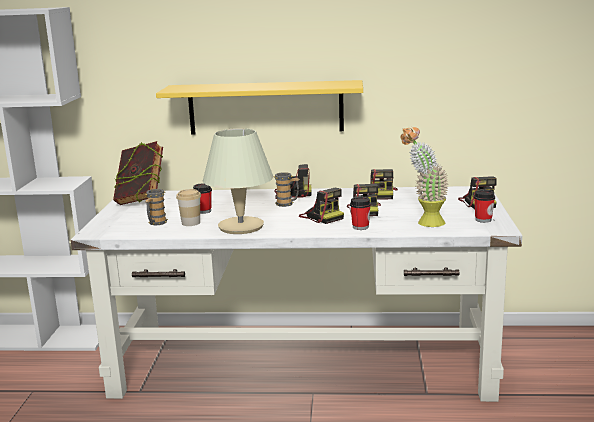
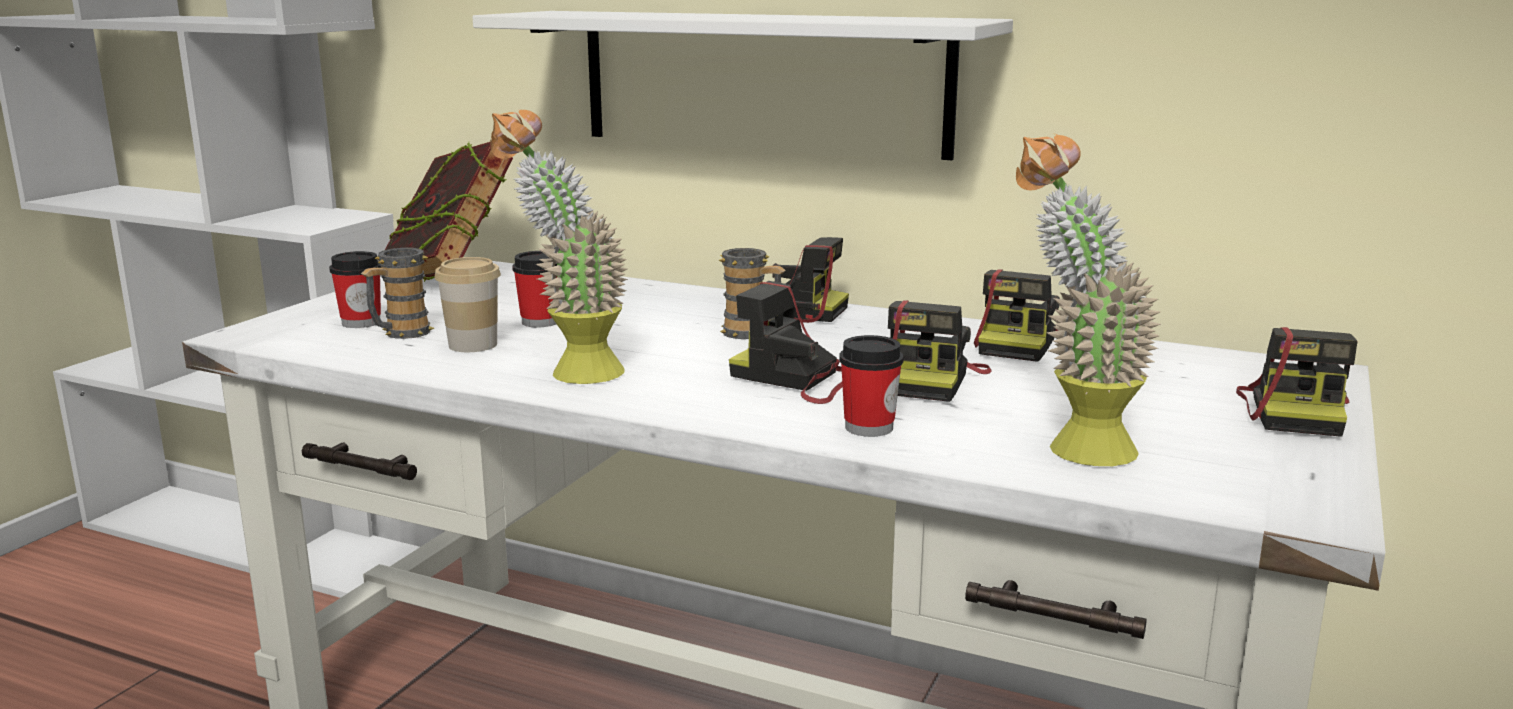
camera: 20 degrees right, 0 degrees up
yellow shelf [156,80,363,135] -> white shelf [472,11,1013,160]
beige table lamp [203,128,273,234] -> potted plant [490,109,628,384]
camera [299,188,344,224] -> camera turned 135 degrees clockwise [729,281,843,404]
cup [474,190,495,223] -> cup moved to [329,251,381,328]

